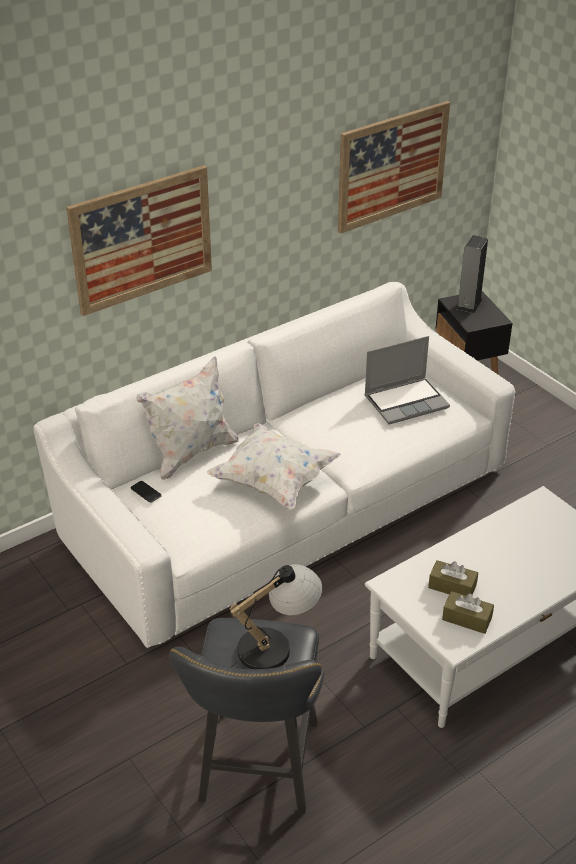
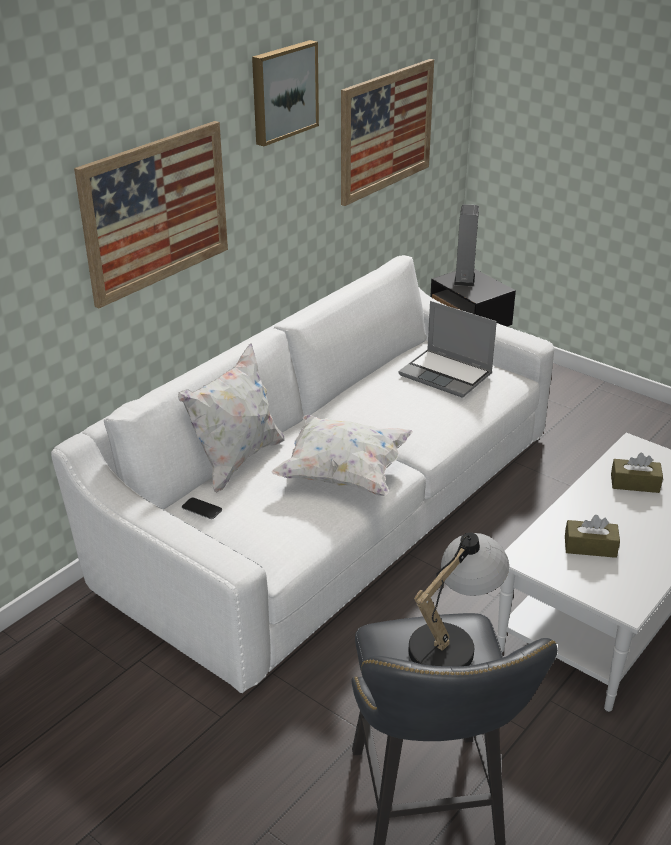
camera: 15 degrees left, 5 degrees down
laptop [364,336,450,424] -> laptop turned 75 degrees clockwise [398,301,497,397]
brown tissue box [442,591,494,634] -> brown tissue box moved to [611,452,663,493]
none -> picture [252,40,319,146]

